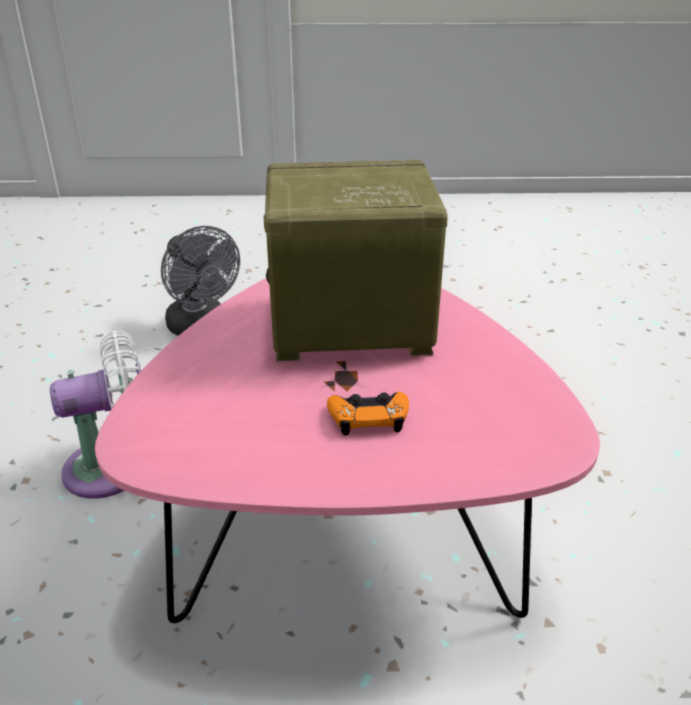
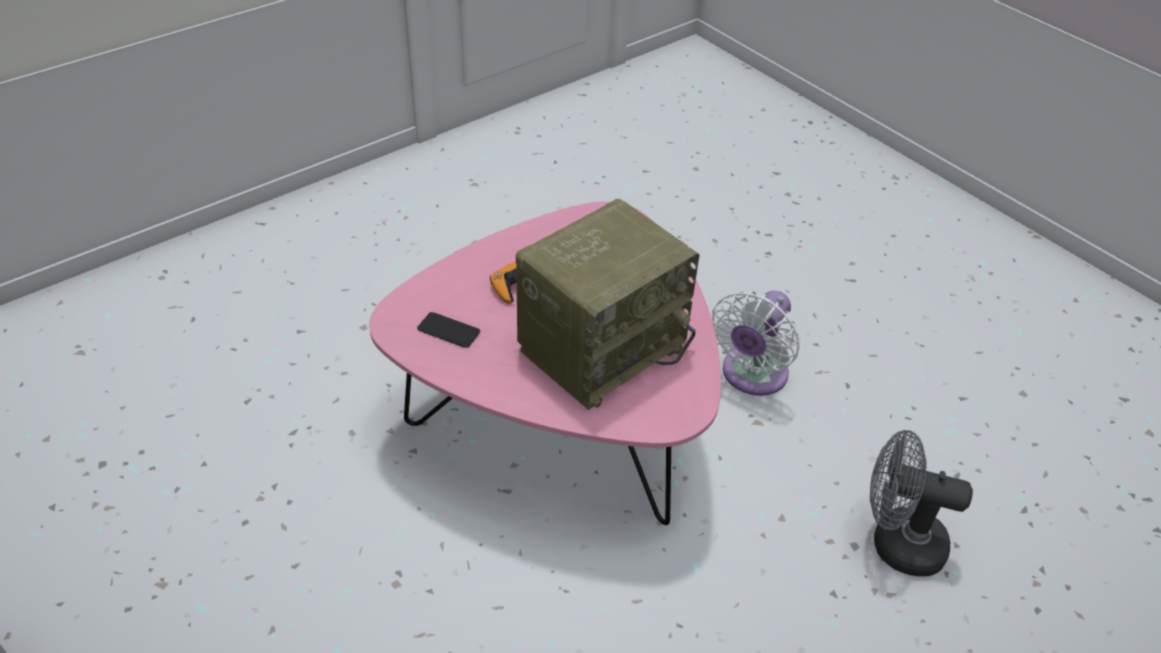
camera: 140 degrees right, 10 degrees up
none -> phone [417,312,480,348]

